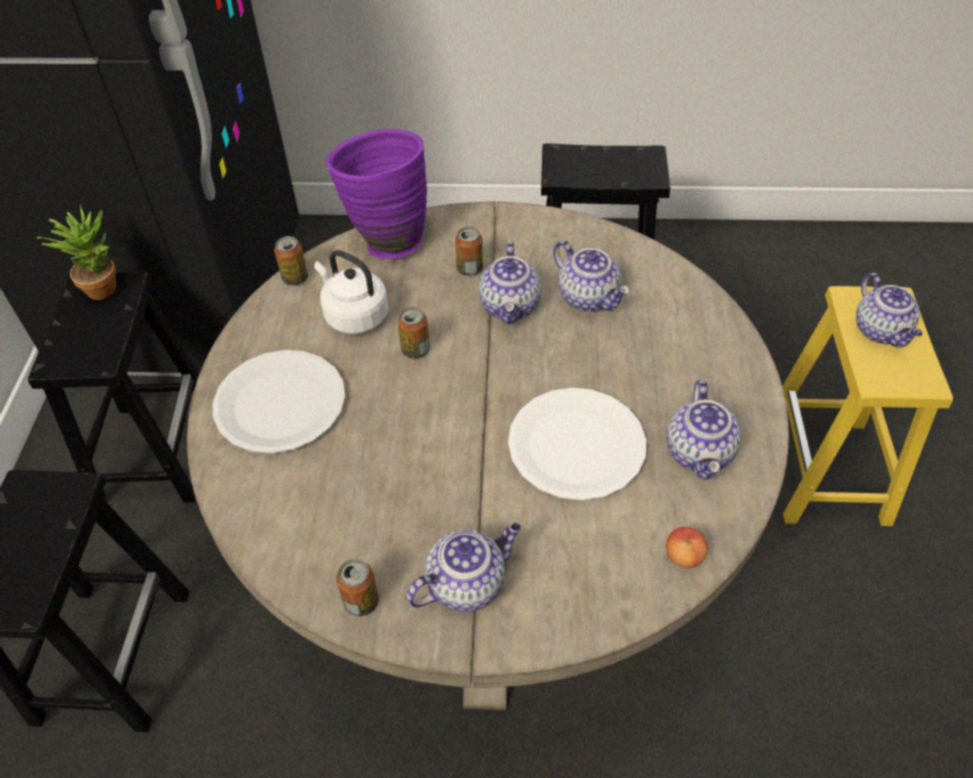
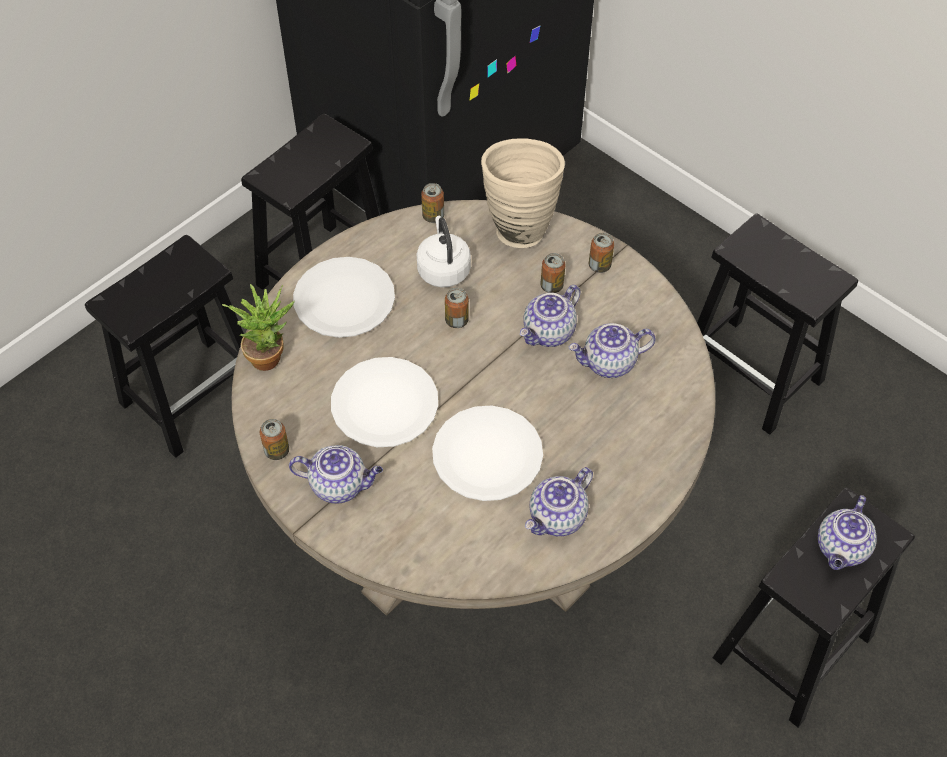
camera: 40 degrees right, 5 degrees up
potted plant [37,205,116,300] -> potted plant moved to [222,284,295,371]
purple vase [326,129,427,259] -> beige vase [481,138,565,248]
teapot [553,240,630,312] -> teapot turned 75 degrees clockwise [569,323,656,378]
apple [666,527,708,568] -> none
yellow stool [782,286,953,526] -> black stool [712,487,915,727]
none -> white plate [331,357,438,447]
none -> can [589,233,614,273]

